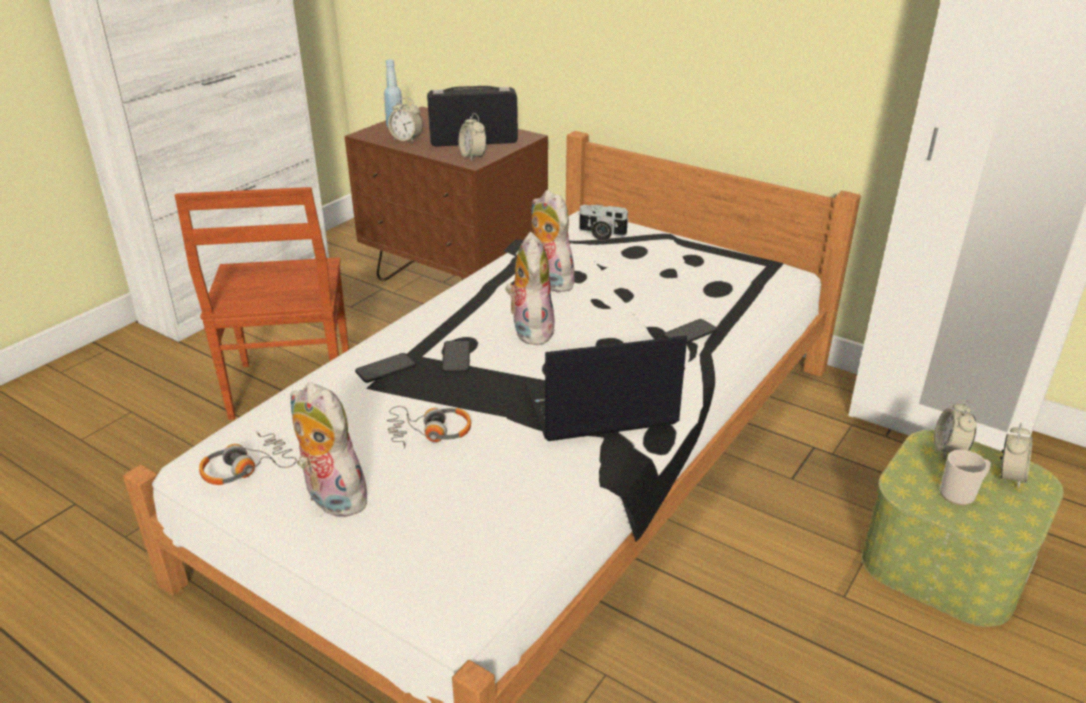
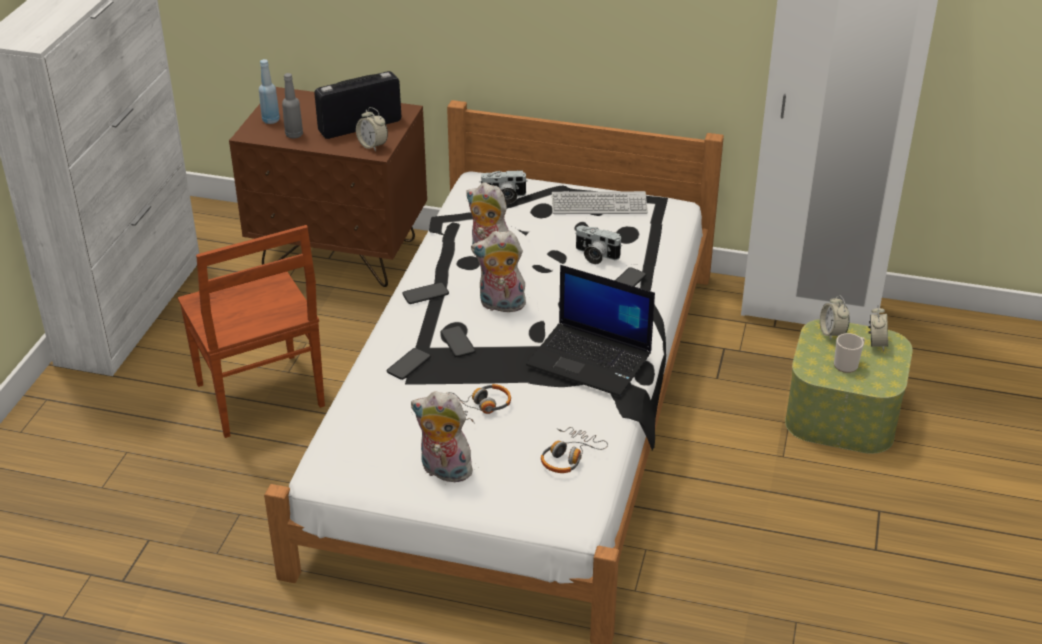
camera: 20 degrees left, 5 degrees up
headphones [199,431,297,485] -> headphones moved to [541,427,608,473]
alarm clock [388,98,423,143] -> grey bottle [282,73,303,139]
plush toy [506,232,556,345] -> plush toy turned 60 degrees counterclockwise [471,231,526,313]
laptop [525,335,687,441] -> laptop turned 120 degrees counterclockwise [526,265,655,396]
none -> phone [402,282,449,304]
none -> keyboard [552,191,648,214]
none -> camera [575,225,622,264]

